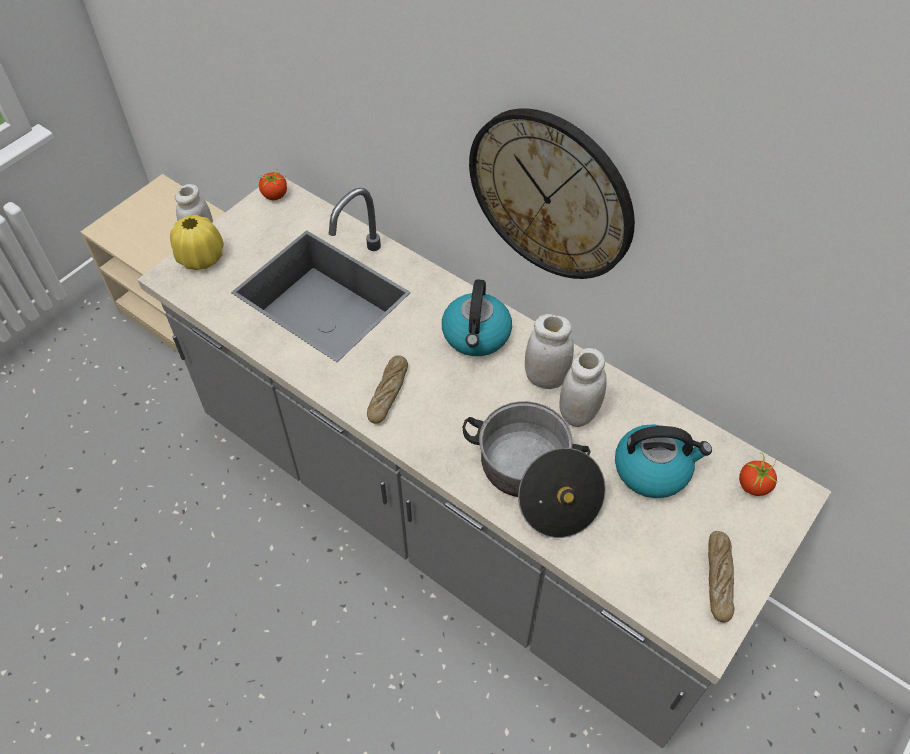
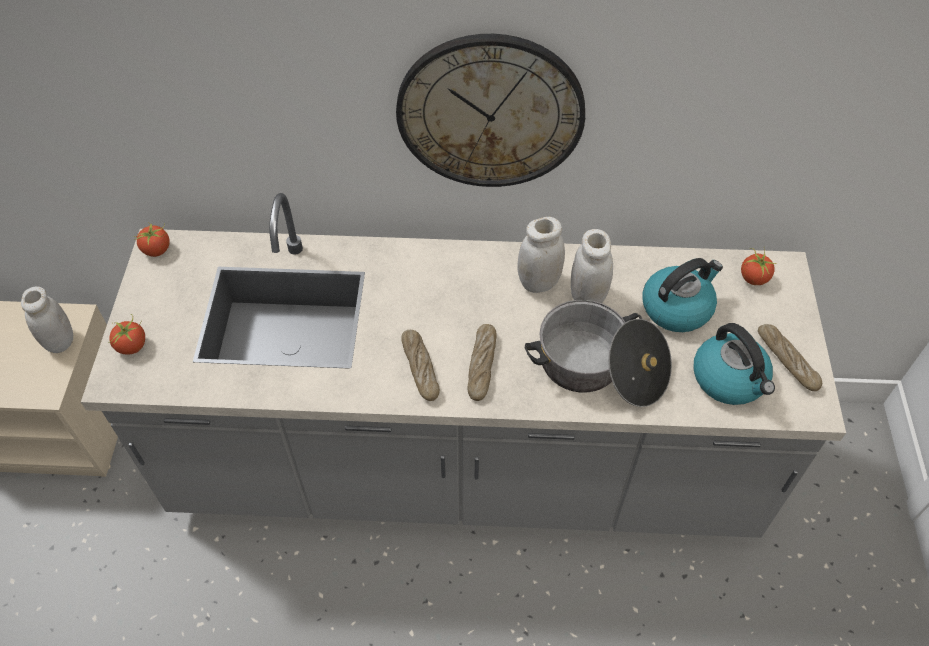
camera: 35 degrees left, 0 degrees up
yellow vase [170,215,224,270] -> tomato [108,314,145,355]
kettle [442,279,512,356] -> kettle moved to [693,323,775,405]
none -> bread [468,324,497,401]

